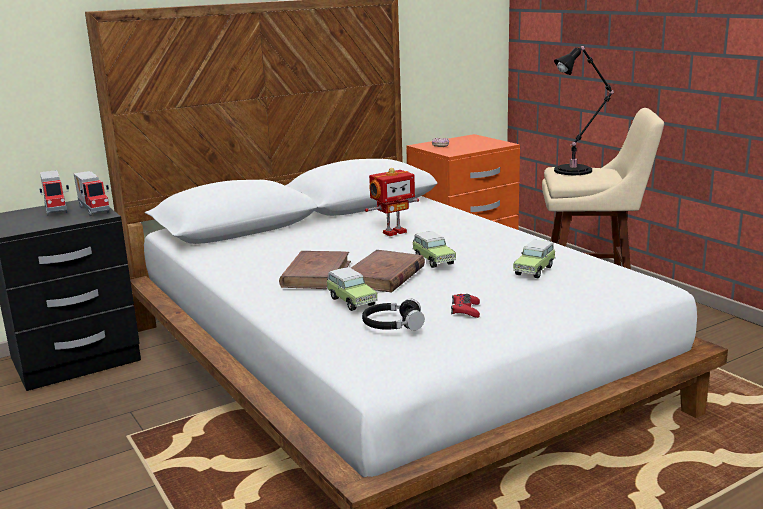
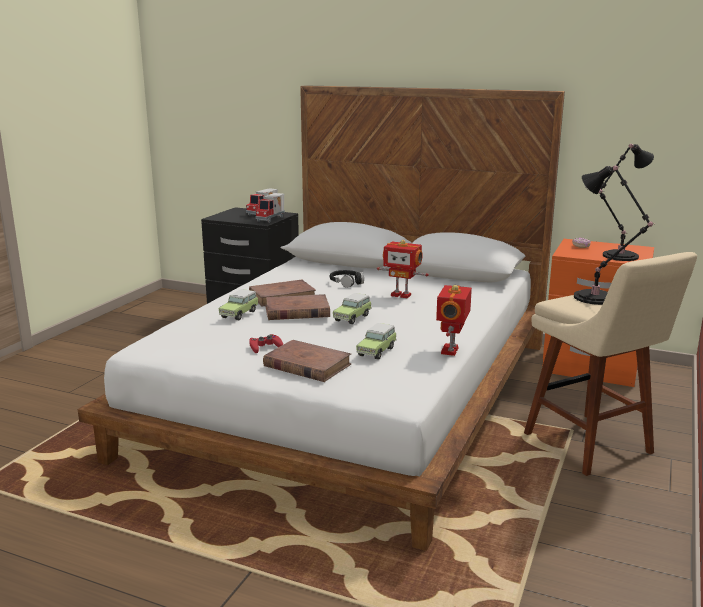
camera: 55 degrees right, 0 degrees up
black headphones [362,299,425,331] -> black headphones moved to [330,270,364,288]
toy car [513,240,556,278] -> toy car turned 60 degrees counterclockwise [356,323,397,360]
none -> brown book [263,340,351,382]
none -> toy robot [436,285,472,356]
none -> black table lamp [599,144,654,261]

